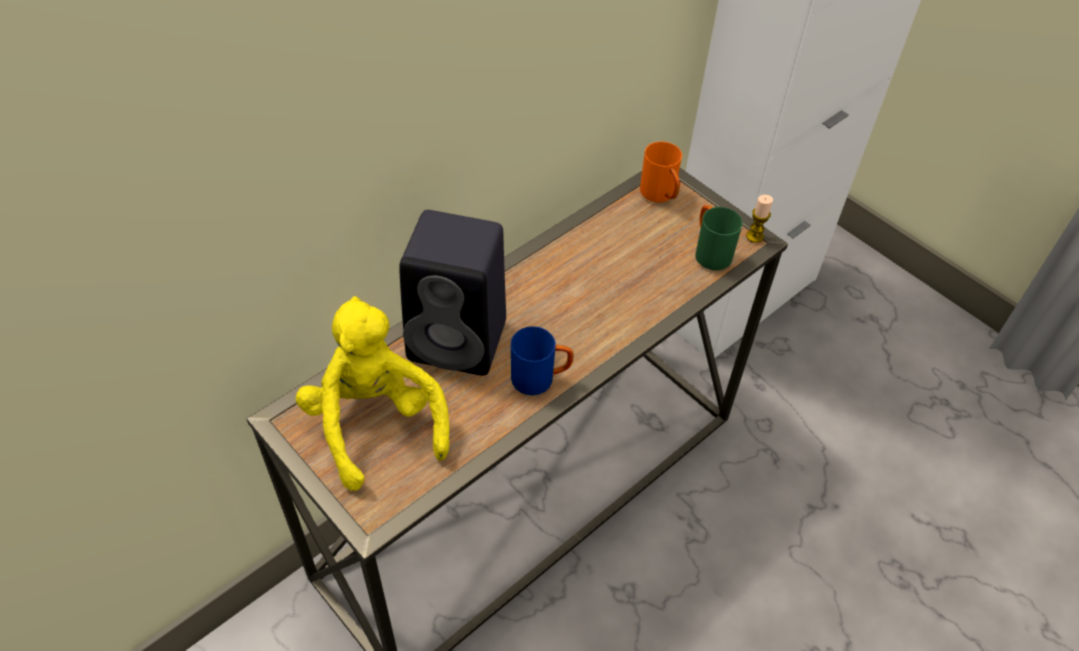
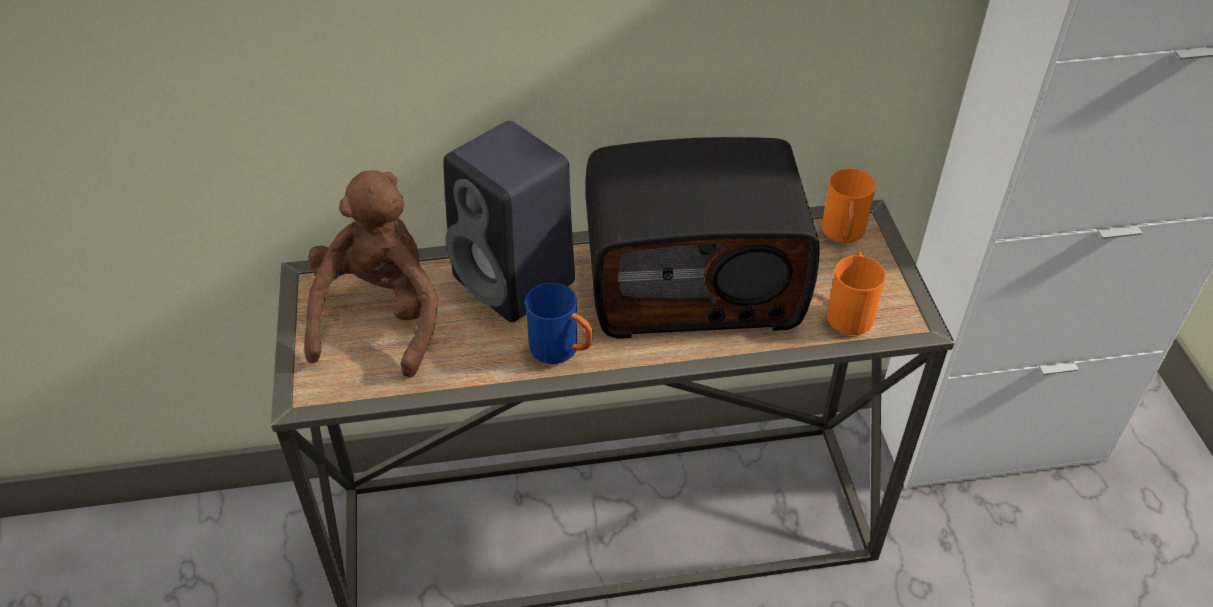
camera: 35 degrees right, 5 degrees down
yellow plush toy [296,296,450,491] -> brown plush toy [305,170,438,378]
green mug [695,205,743,271] -> orange mug [827,252,886,335]
candle [746,195,773,243] -> none
none -> radio [585,137,820,339]

